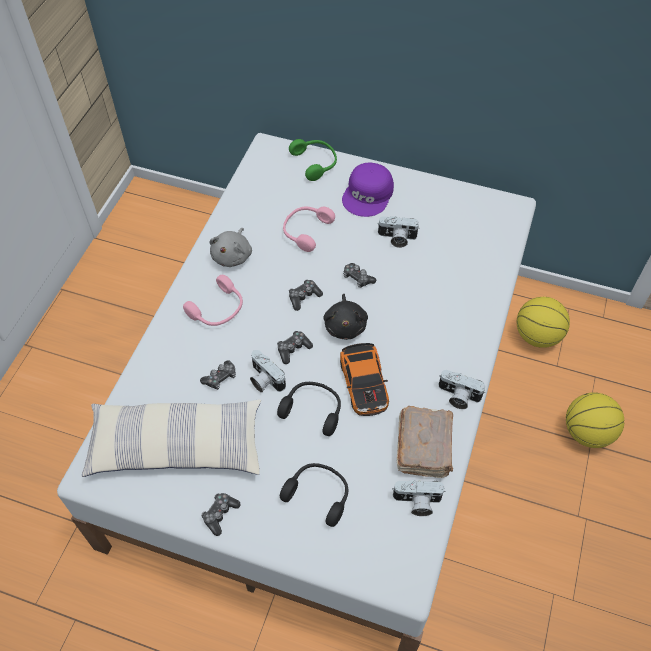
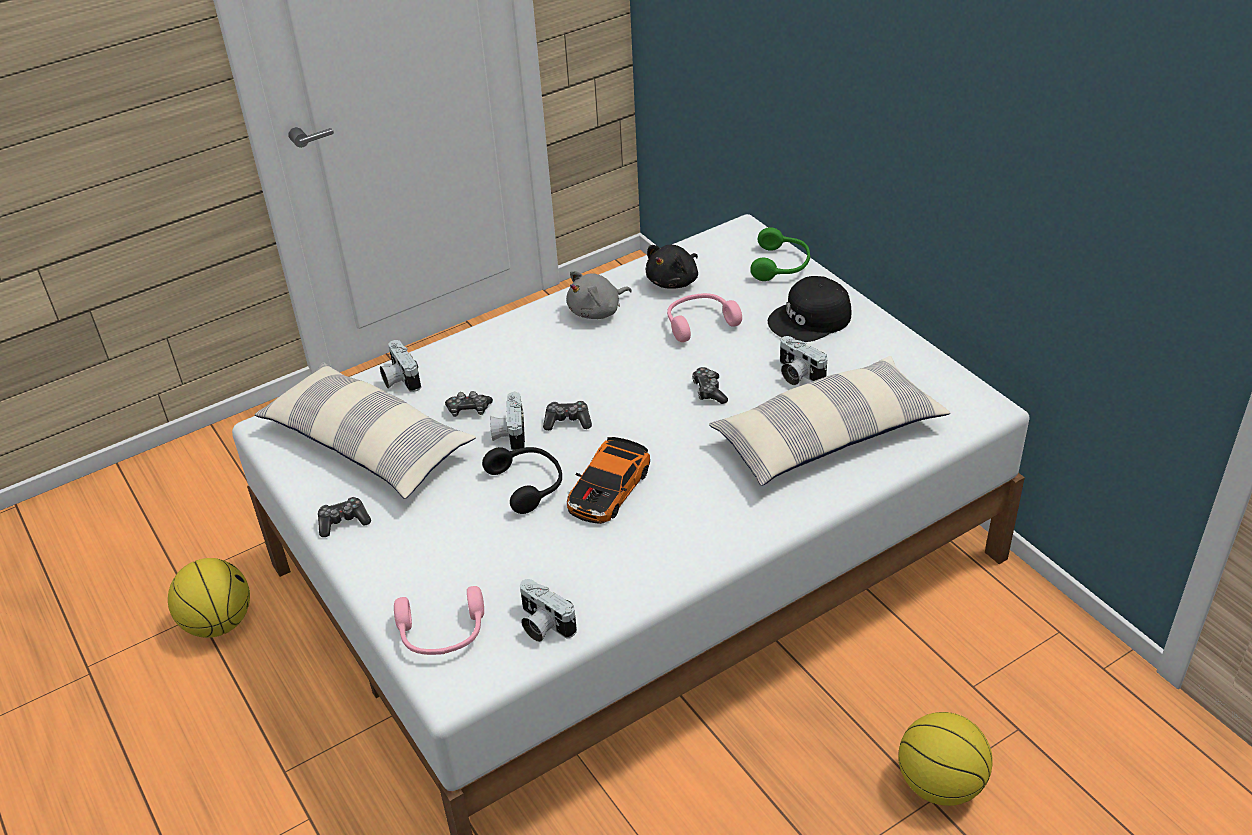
camera: 40 degrees right, 15 degrees down
pink headphones [183,275,243,326] -> pink headphones moved to [394,586,484,655]
black headphones [280,463,348,527] -> none
game controller [289,279,323,311] -> none
black plush toy [324,294,368,340] -> black plush toy moved to [645,245,698,289]
purple cap [342,163,394,217] -> black cap [768,276,852,342]
brown book [397,406,453,478] -> none
camera [438,370,486,409] -> camera moved to [380,340,421,392]
basketball [517,297,570,348] -> basketball moved to [168,558,250,638]
none -> pillow [709,356,950,486]

